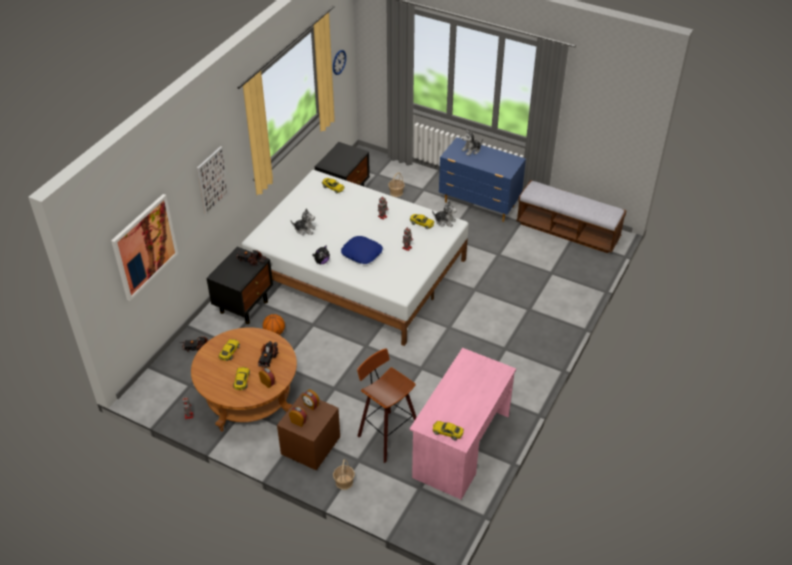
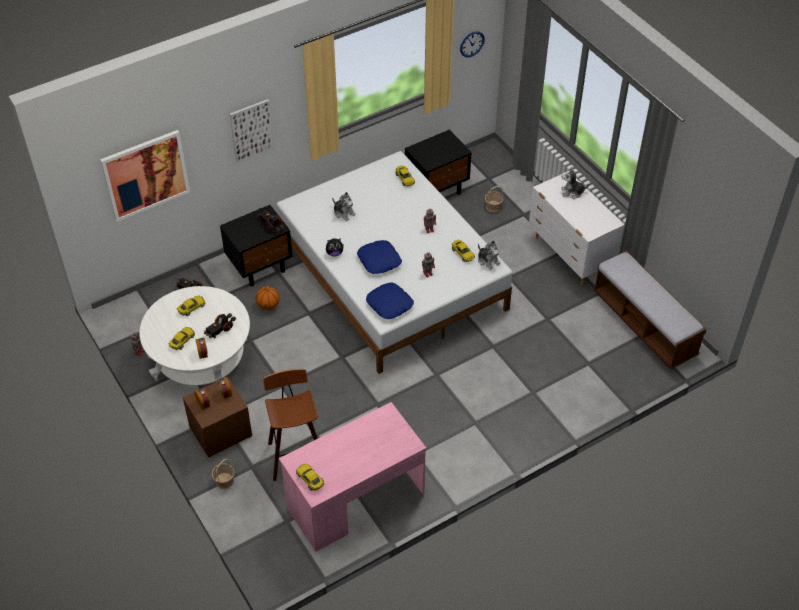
camera: 30 degrees right, 5 degrees up
brown coffee table [191,328,297,432] -> white coffee table [139,286,250,385]
blue dresser [439,137,526,222] -> white dresser [529,171,624,285]
none -> blue pillow [366,283,414,319]

